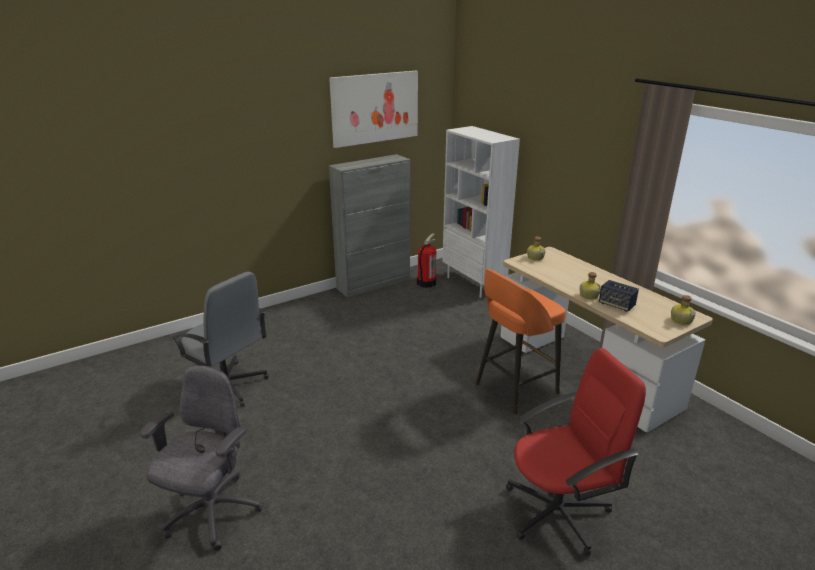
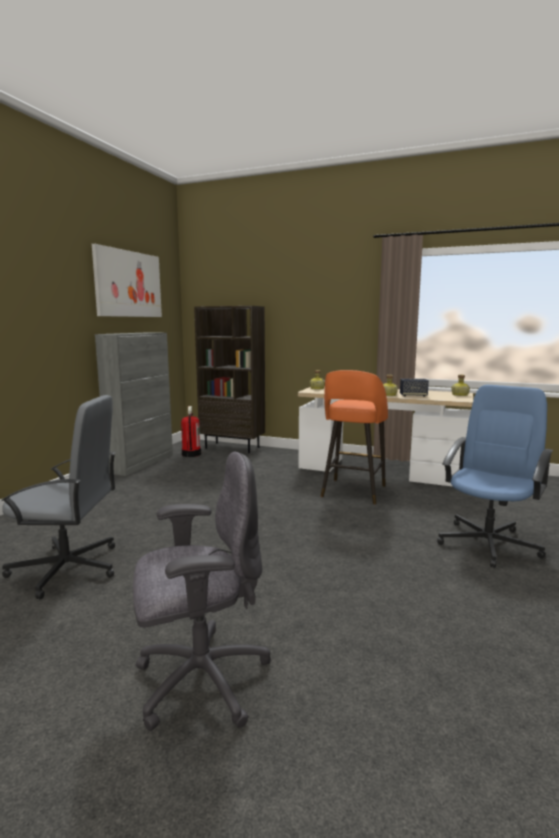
camera: 35 degrees left, 15 degrees down
grey office chair [140,366,263,551] -> grey office chair turned 90 degrees clockwise [133,452,271,731]
white bookcase [442,126,520,298] -> brown bookcase [194,306,265,453]
red office chair [506,348,646,556] -> blue office chair [437,385,553,568]

